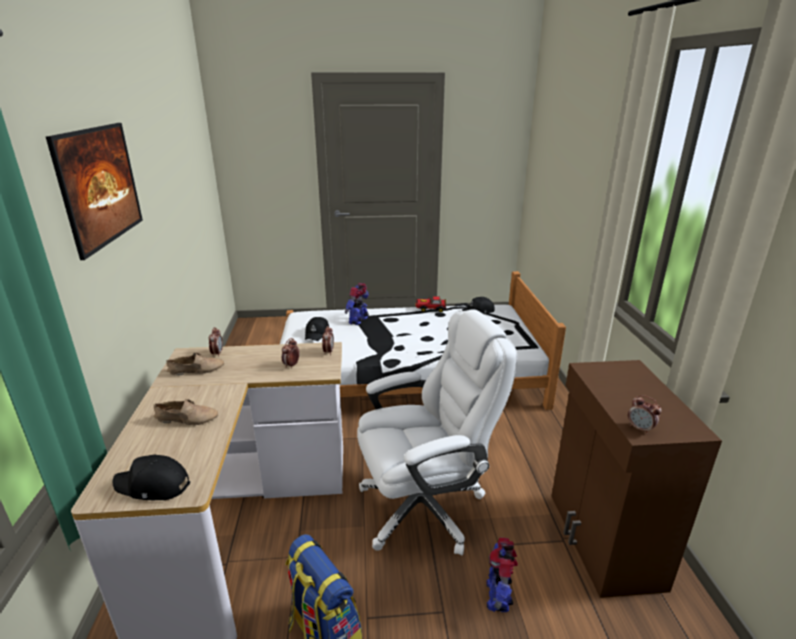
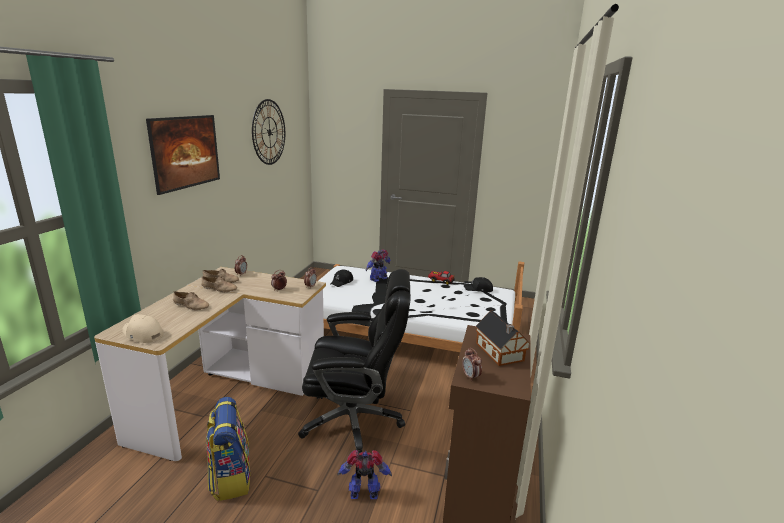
camera: 20 degrees right, 5 degrees down
black cap [112,455,190,500] -> beige cap [122,314,164,343]
white office chair [357,309,517,555] -> black office chair [298,269,410,457]
toy robot [486,538,518,612] -> toy robot turned 60 degrees clockwise [337,450,392,499]
none -> beige shoe [201,276,237,292]
none -> wall clock [252,99,285,165]
none -> toy house [475,311,531,366]

